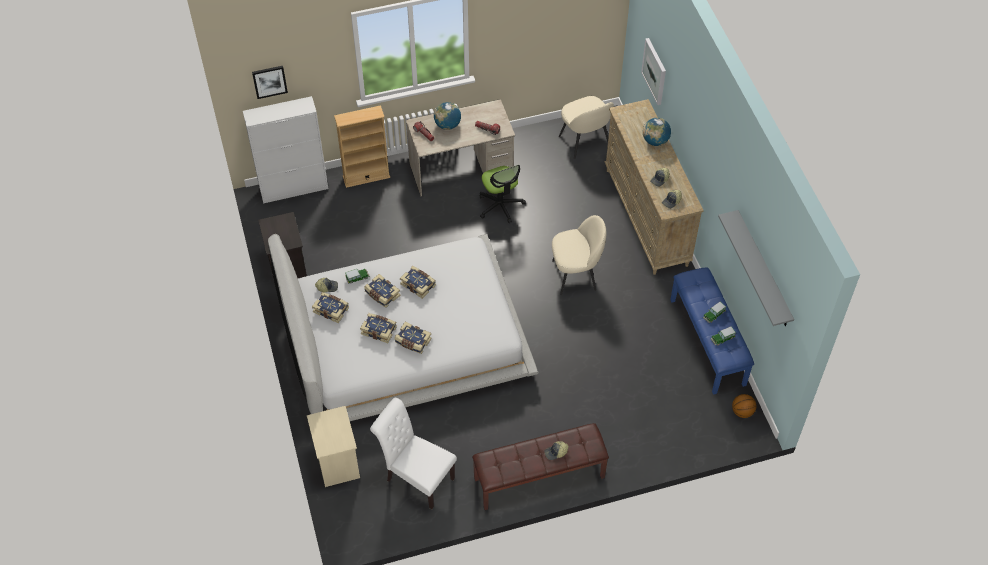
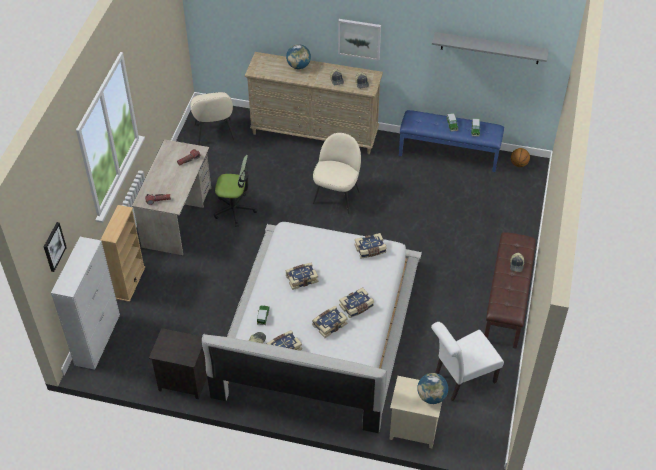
camera: 60 degrees left, 5 degrees down
book [364,274,400,308] -> book moved to [355,233,387,259]
globe [434,102,461,130] -> globe moved to [417,373,448,404]
beige chair [559,96,614,159] -> beige chair turned 75 degrees clockwise [190,92,235,145]
picture [641,38,666,105] -> picture moved to [338,19,381,61]

